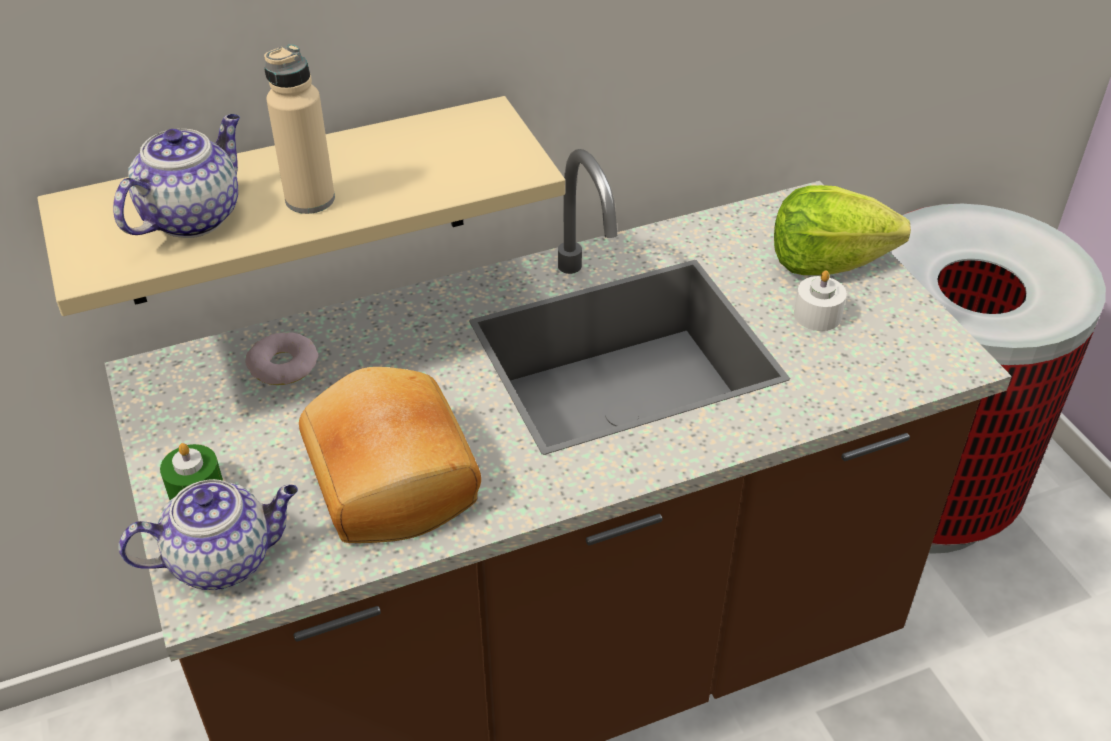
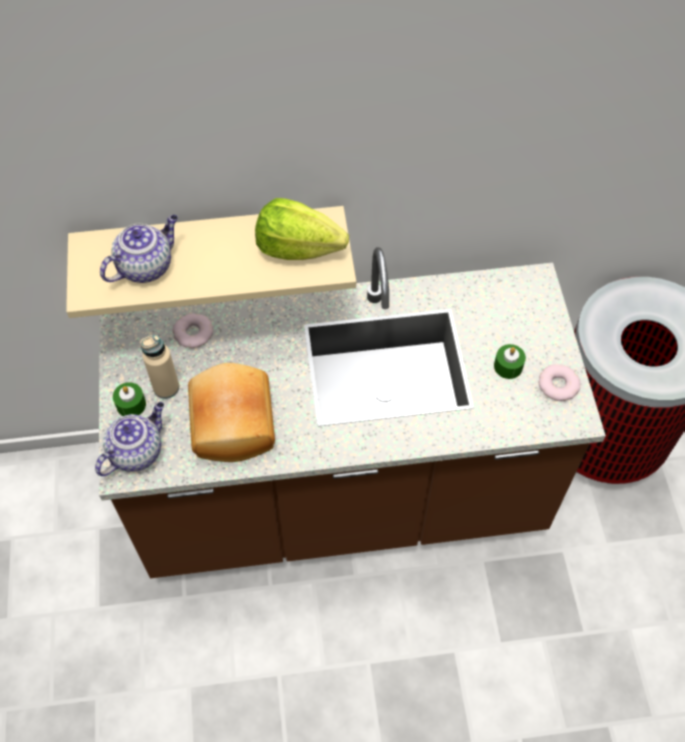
camera: 15 degrees right, 15 degrees up
teapot [118,479,298,590] -> teapot turned 45 degrees counterclockwise [95,402,164,476]
beige bottle [264,44,335,214] -> beige bottle moved to [141,335,179,399]
lettuce [774,185,911,275] -> lettuce moved to [255,198,349,260]
white candle [794,270,847,331] -> green candle [494,344,526,379]
none -> donut [539,364,580,401]

